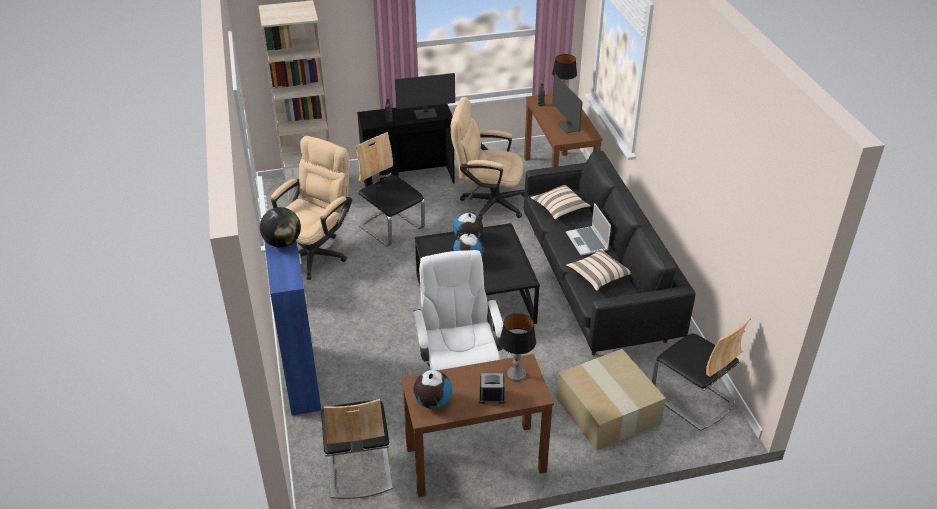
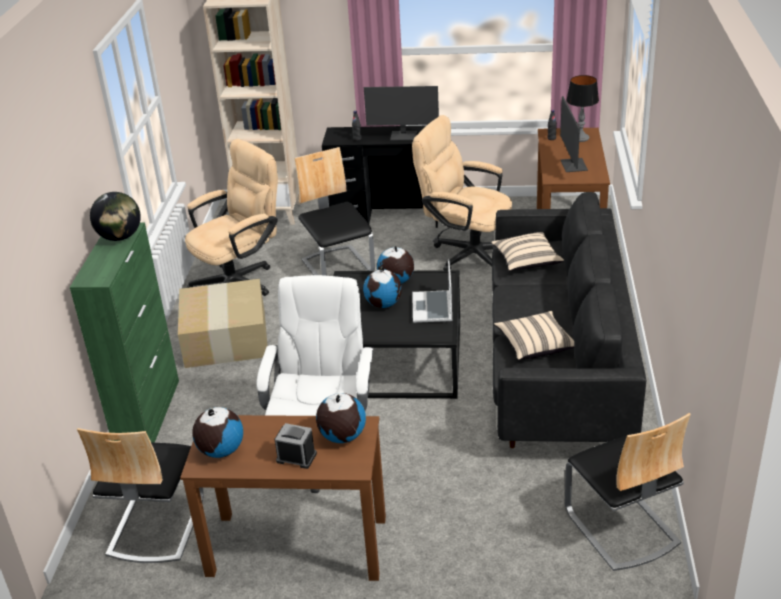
camera: 20 degrees right, 5 degrees down
blue cabinet [264,240,321,416] -> green cabinet [70,222,179,443]
table lamp [499,313,536,381] -> globe [316,393,366,443]
cardboard box [556,349,666,451] -> cardboard box moved to [178,279,268,368]
laptop [566,203,611,256] -> laptop moved to [412,259,452,323]

